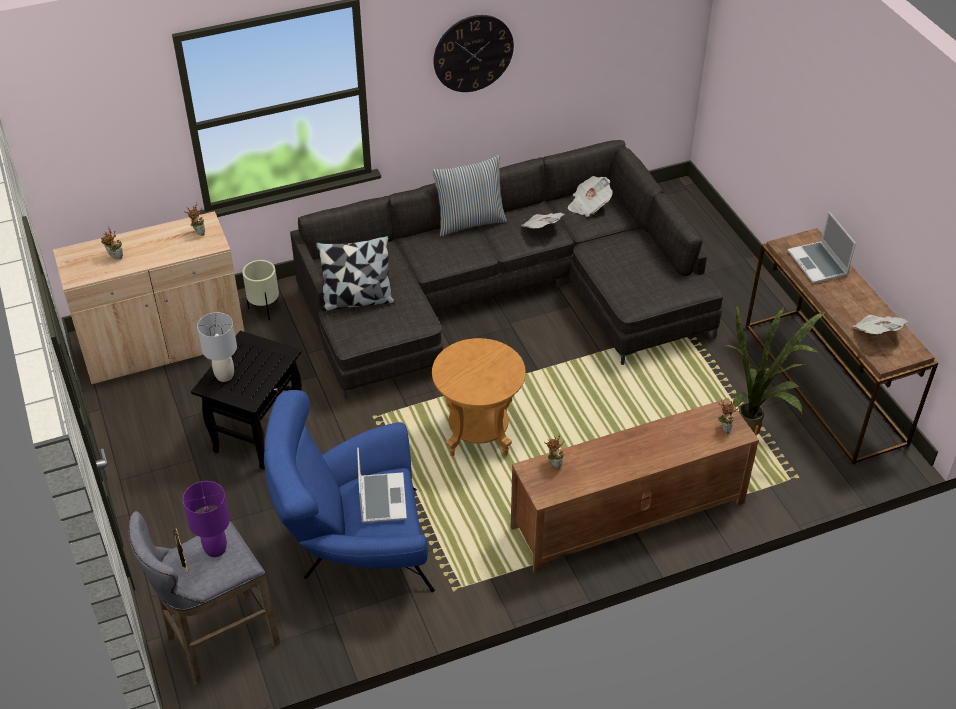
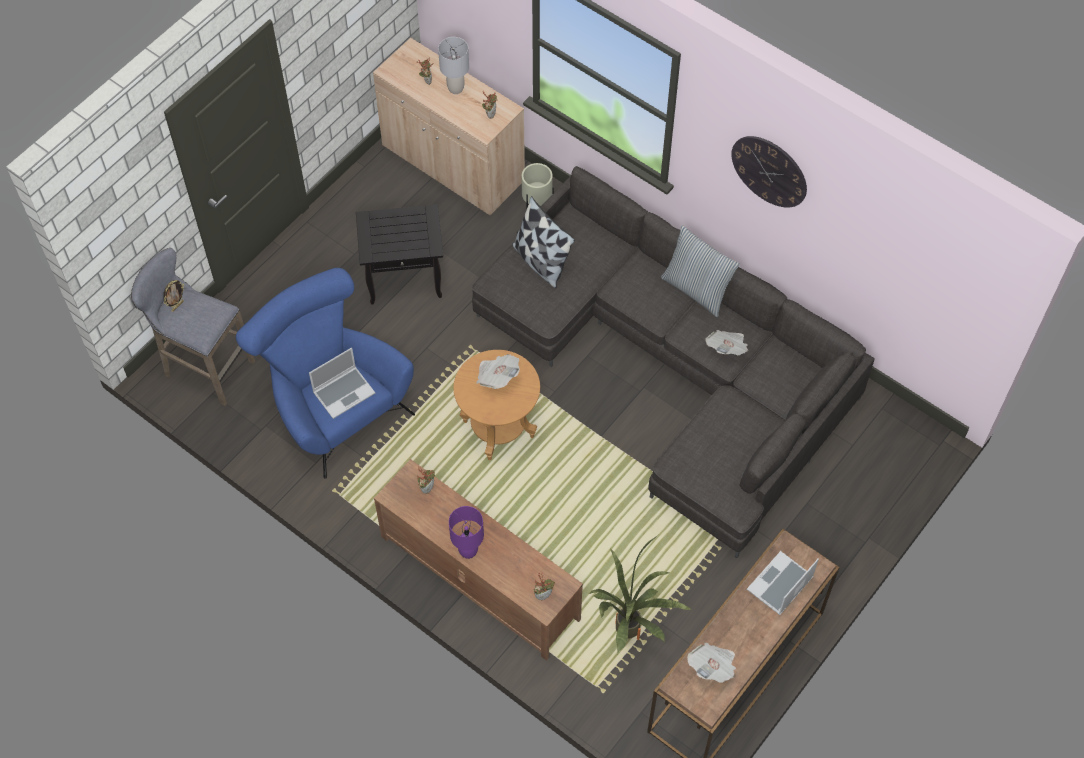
camera: 60 degrees right, 15 degrees up
purple table lamp [183,481,230,557] -> purple table lamp moved to [449,506,484,559]
grey table lamp [197,312,237,382] -> grey table lamp moved to [438,37,469,94]
newspaper [568,176,613,217] -> newspaper moved to [476,354,520,389]

